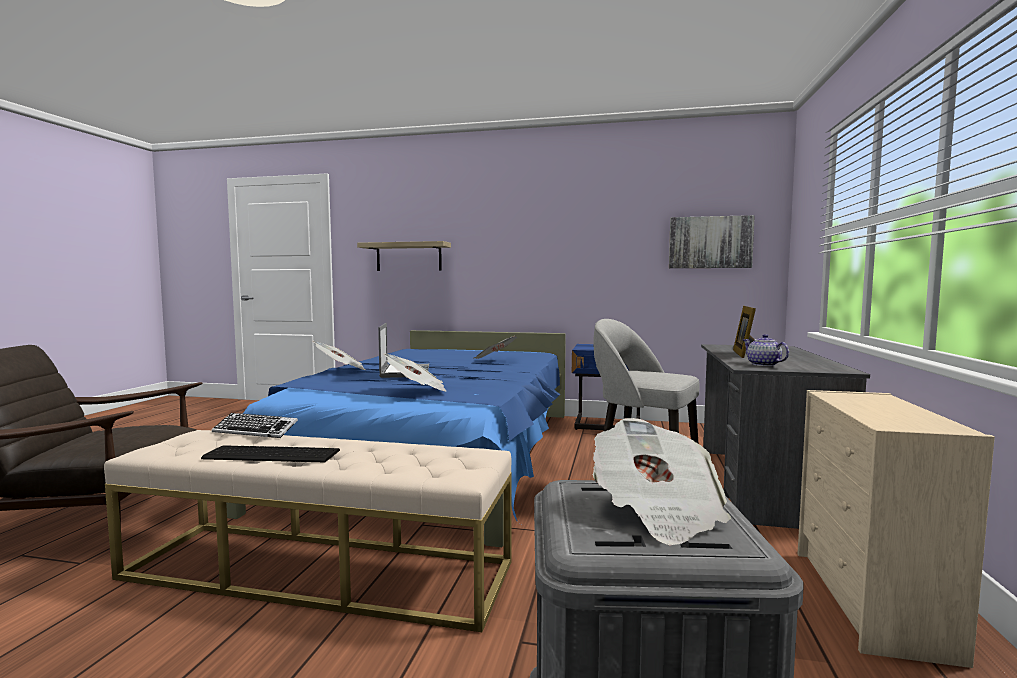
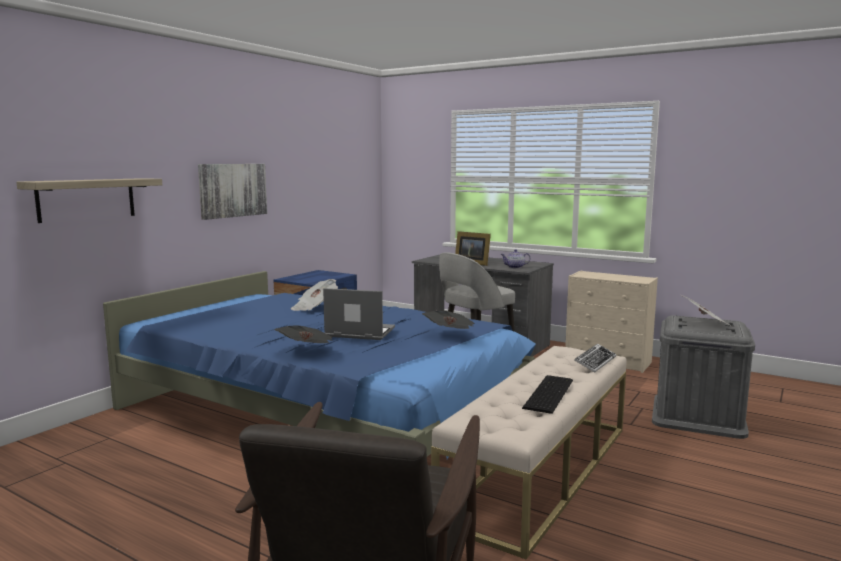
camera: 70 degrees left, 5 degrees up
keyboard [212,413,298,438] -> keyboard moved to [575,344,616,372]
picture [669,215,755,268] -> picture moved to [198,164,267,220]

